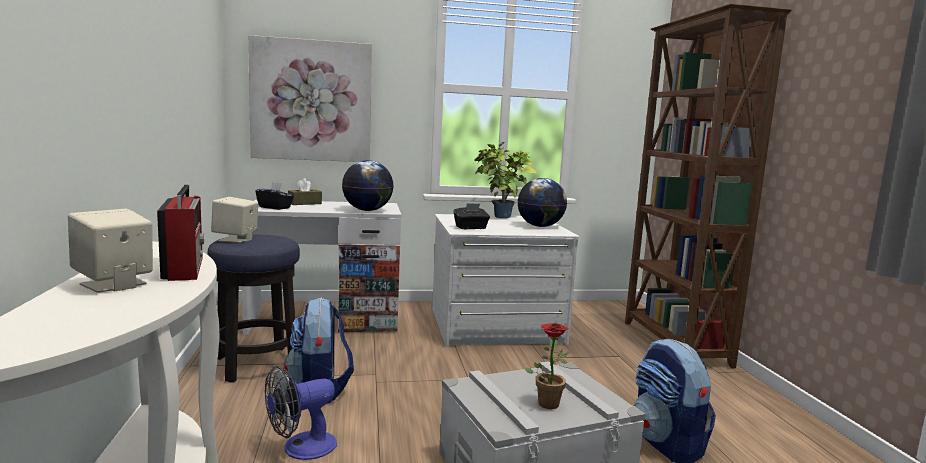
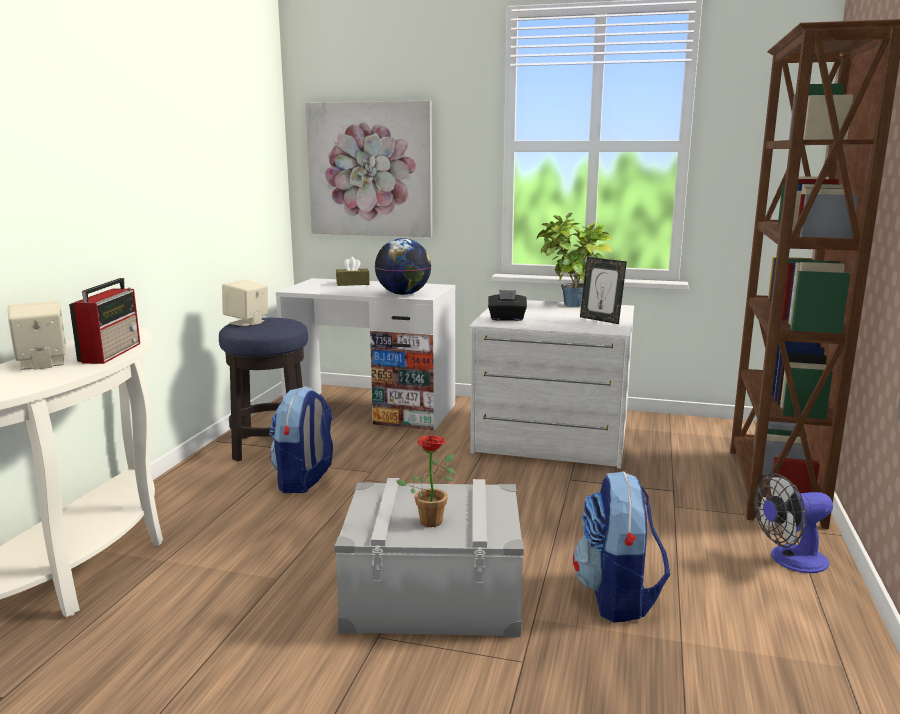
camera: 25 degrees right, 5 degrees up
black tissue box [255,182,294,210] -> none
fan [265,366,337,460] -> fan moved to [754,473,833,573]
globe [517,178,567,227] -> picture frame [580,257,627,324]

